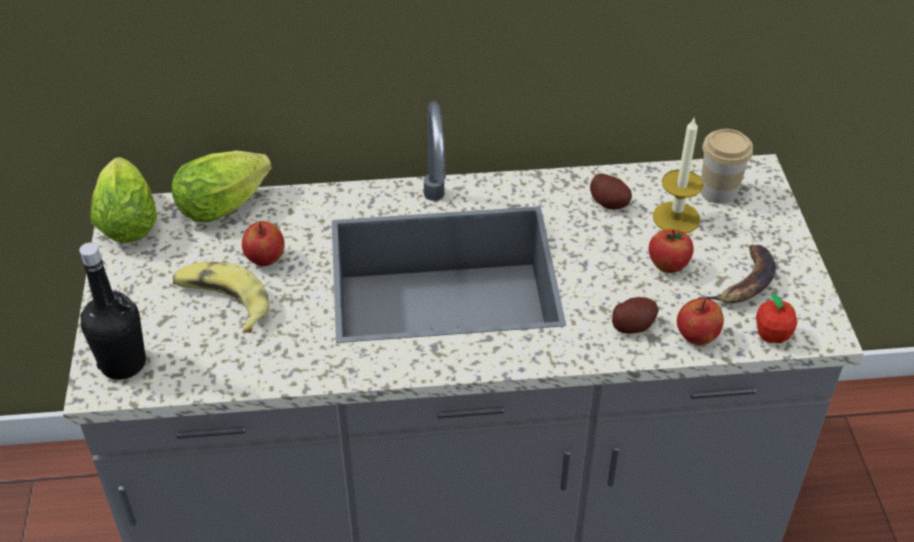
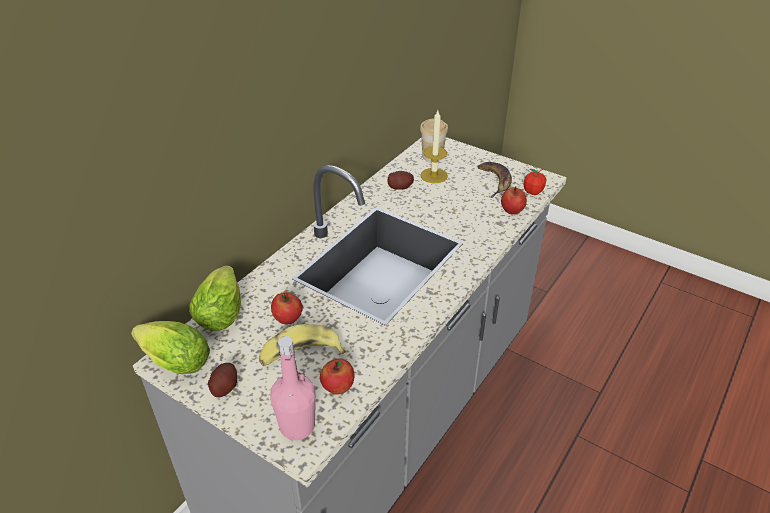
camera: 50 degrees left, 5 degrees down
black bottle [79,242,146,380] -> pink bottle [270,336,316,440]
potato [612,297,659,334] -> potato moved to [208,363,237,397]
apple [649,229,694,273] -> apple moved to [320,358,354,395]

